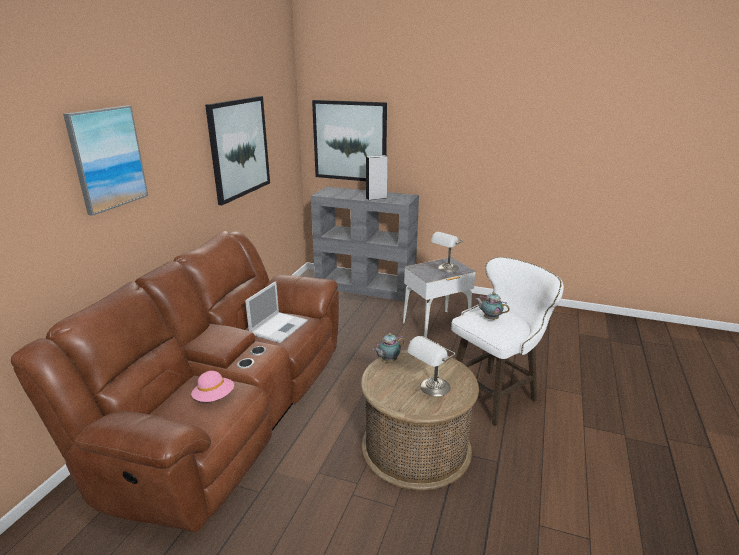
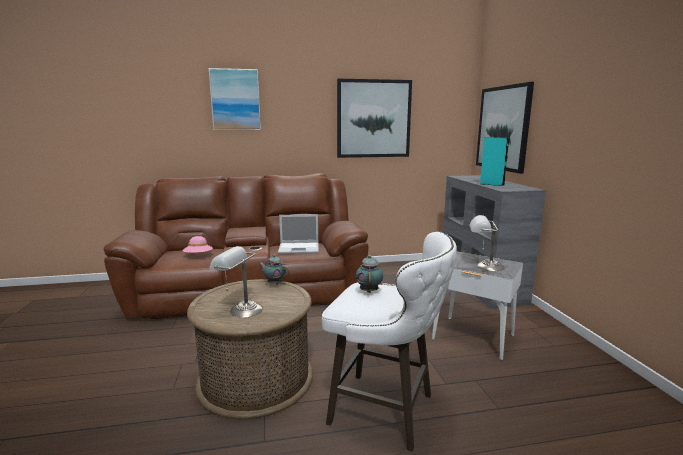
camera: 60 degrees right, 10 degrees down
grey speaker [366,155,387,200] -> turquoise speaker [480,137,509,186]

